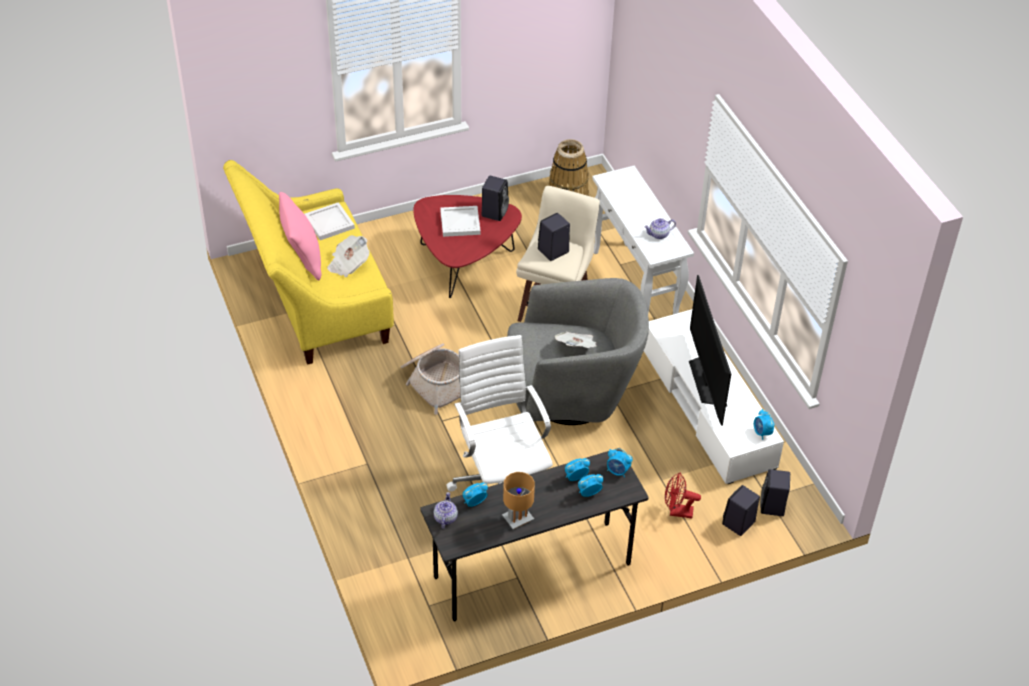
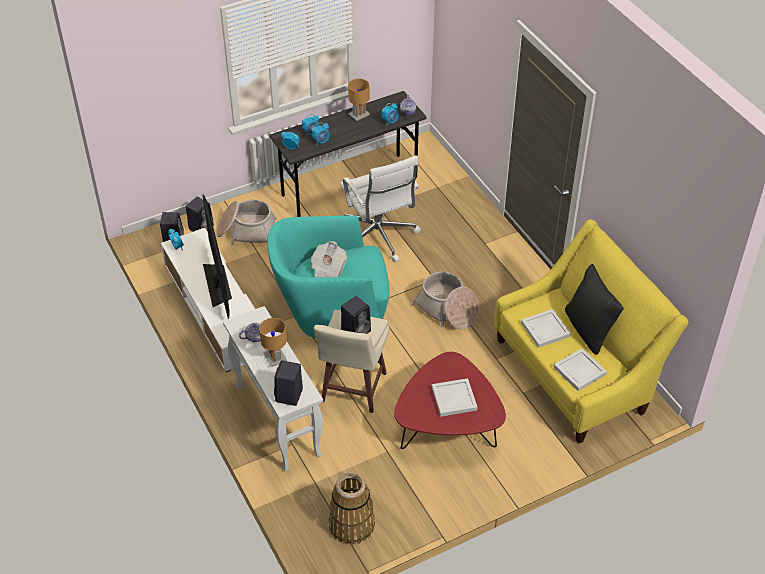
camera: 175 degrees right, 0 degrees up
pink pillow [279,192,321,281] -> black pillow [565,264,624,355]
newspaper [327,235,370,277] -> white tray [521,309,571,348]
black speaker [482,176,509,221] -> black speaker moved to [274,360,303,406]
grey armchair [507,278,649,425] -> turquoise armchair [267,215,389,338]
red fan [665,473,701,519] -> basket [216,200,277,245]
none -> brown table lamp [259,318,287,367]

